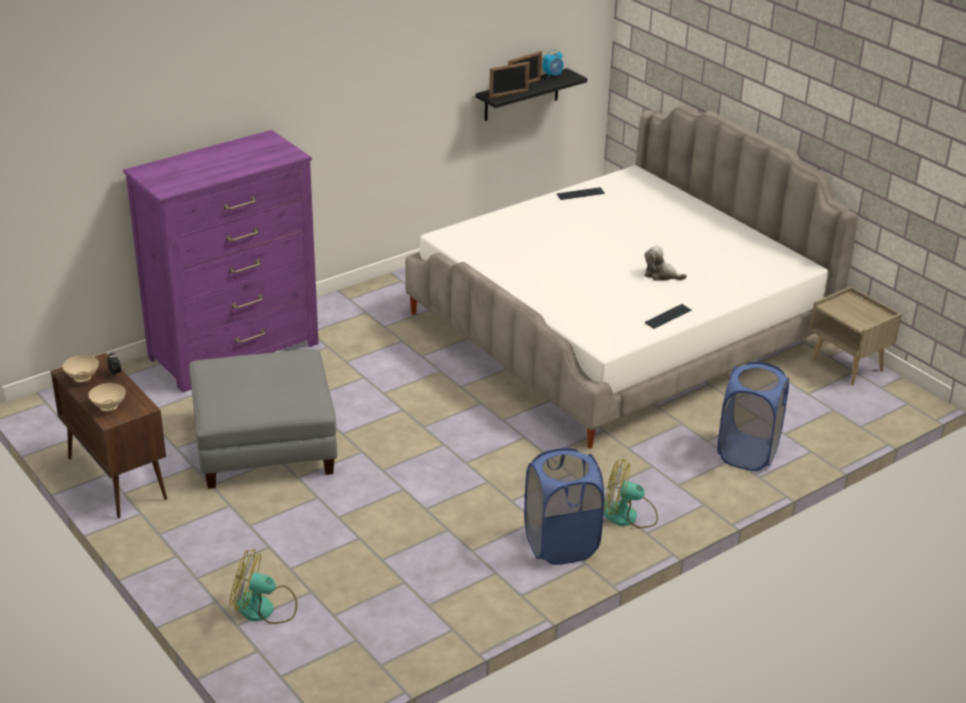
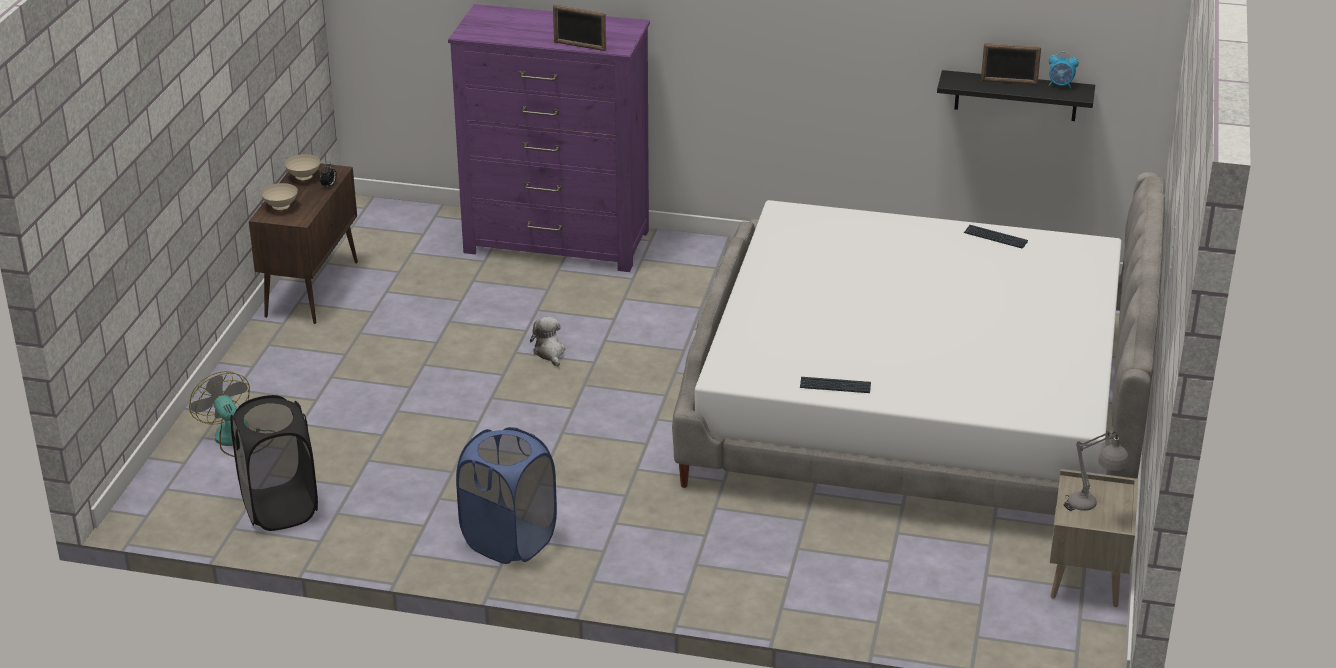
camera: 50 degrees right, 0 degrees up
grey ottoman [189,349,337,489] -> none
picture frame [489,61,529,98] -> picture frame moved to [553,5,606,51]
fan [604,459,658,528] -> none
plush toy [644,246,687,281] -> plush toy moved to [530,317,565,367]
blue laundry basket [718,362,789,471] -> none
none -> black laundry basket [231,395,318,531]
none -> grey table lamp [1064,431,1129,511]

